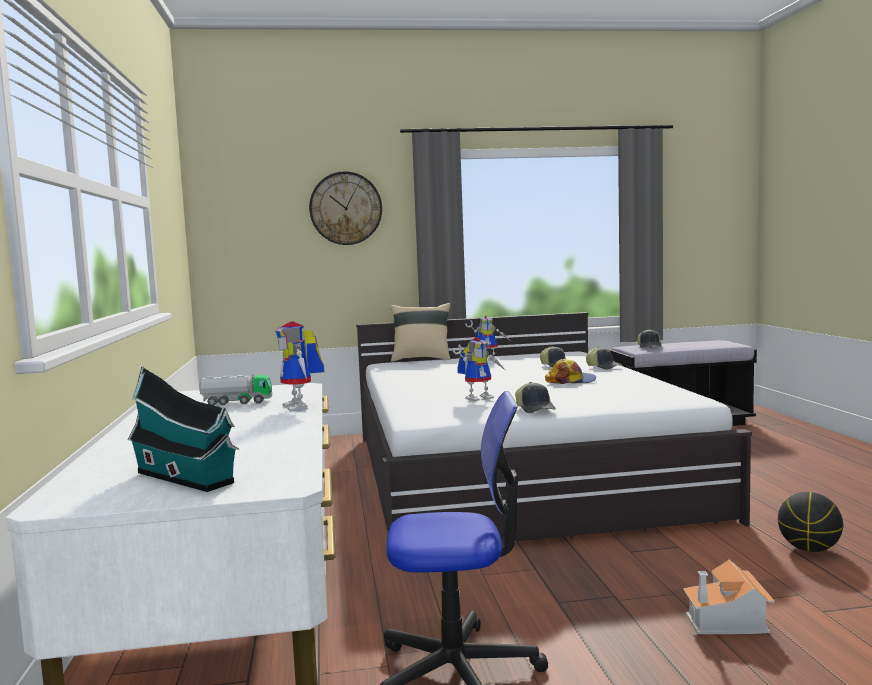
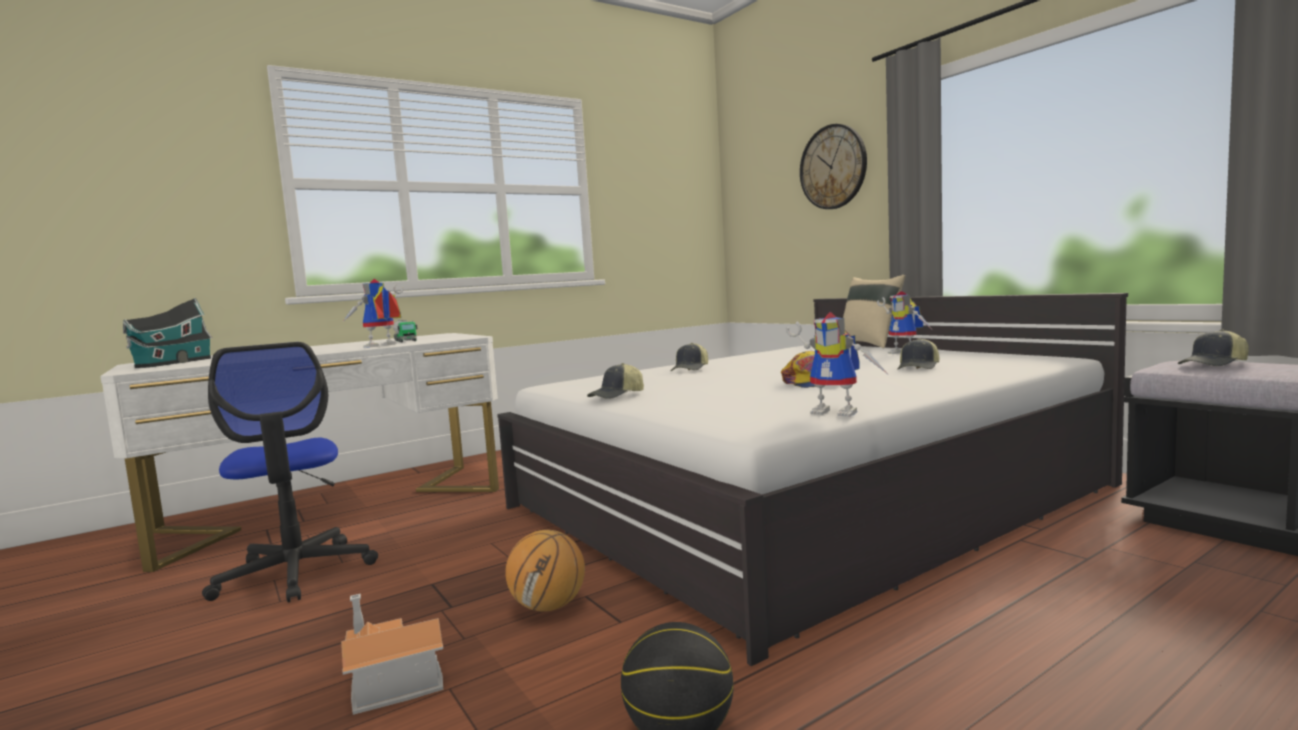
camera: 65 degrees right, 0 degrees up
toy robot [452,337,505,401] -> toy robot moved to [786,312,890,417]
cap [586,347,623,369] -> cap moved to [671,343,708,371]
none -> basketball [505,530,585,612]

